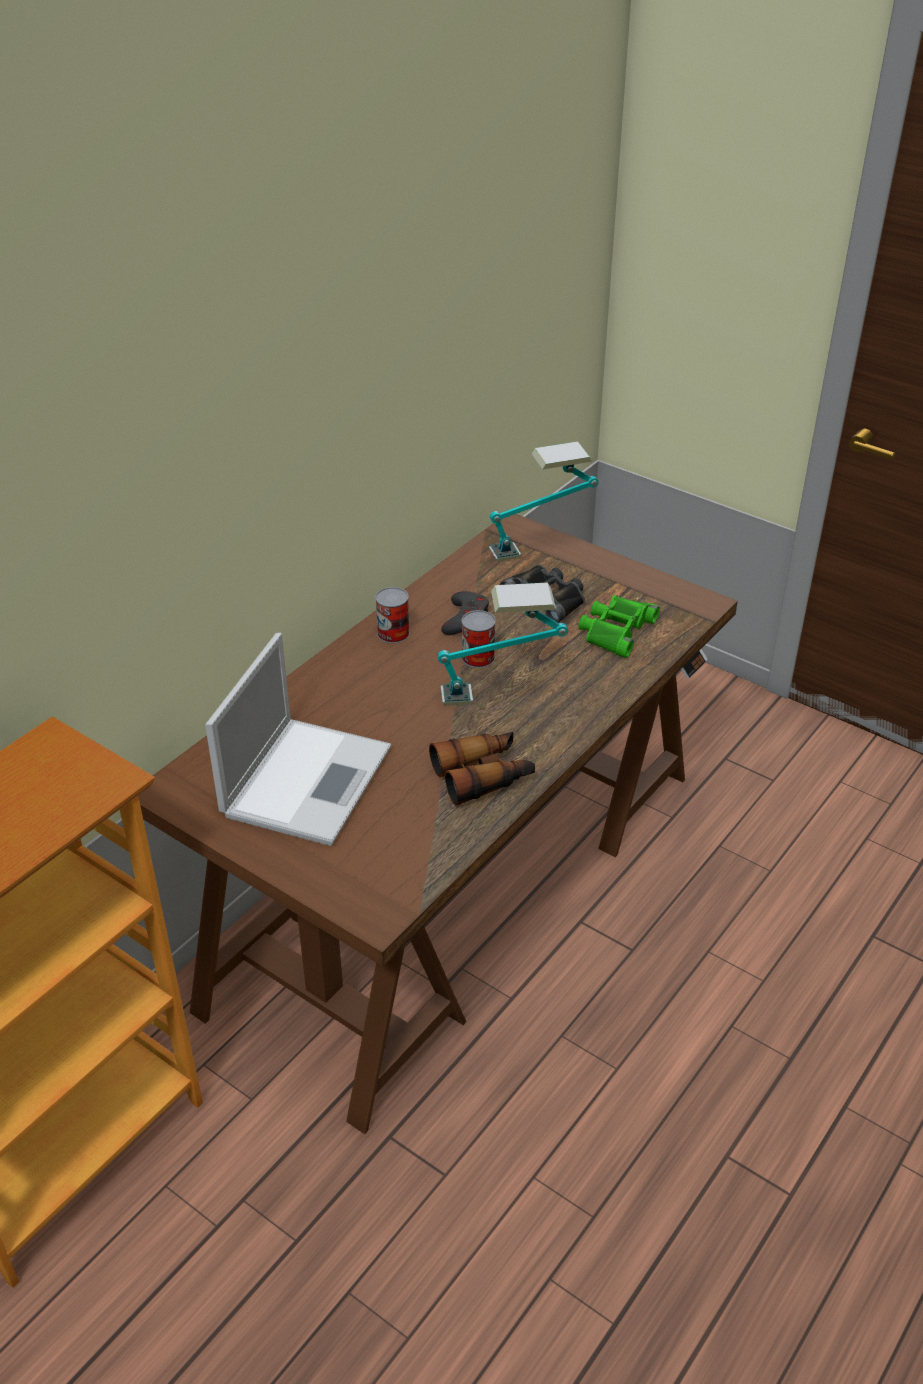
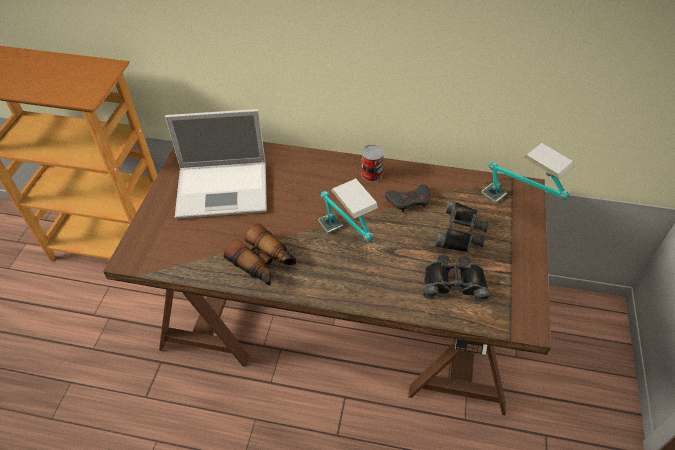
camera: 65 degrees right, 10 degrees up
can [462,610,496,668] -> none
green binoculars [579,595,660,658] -> black binoculars [423,255,490,302]

